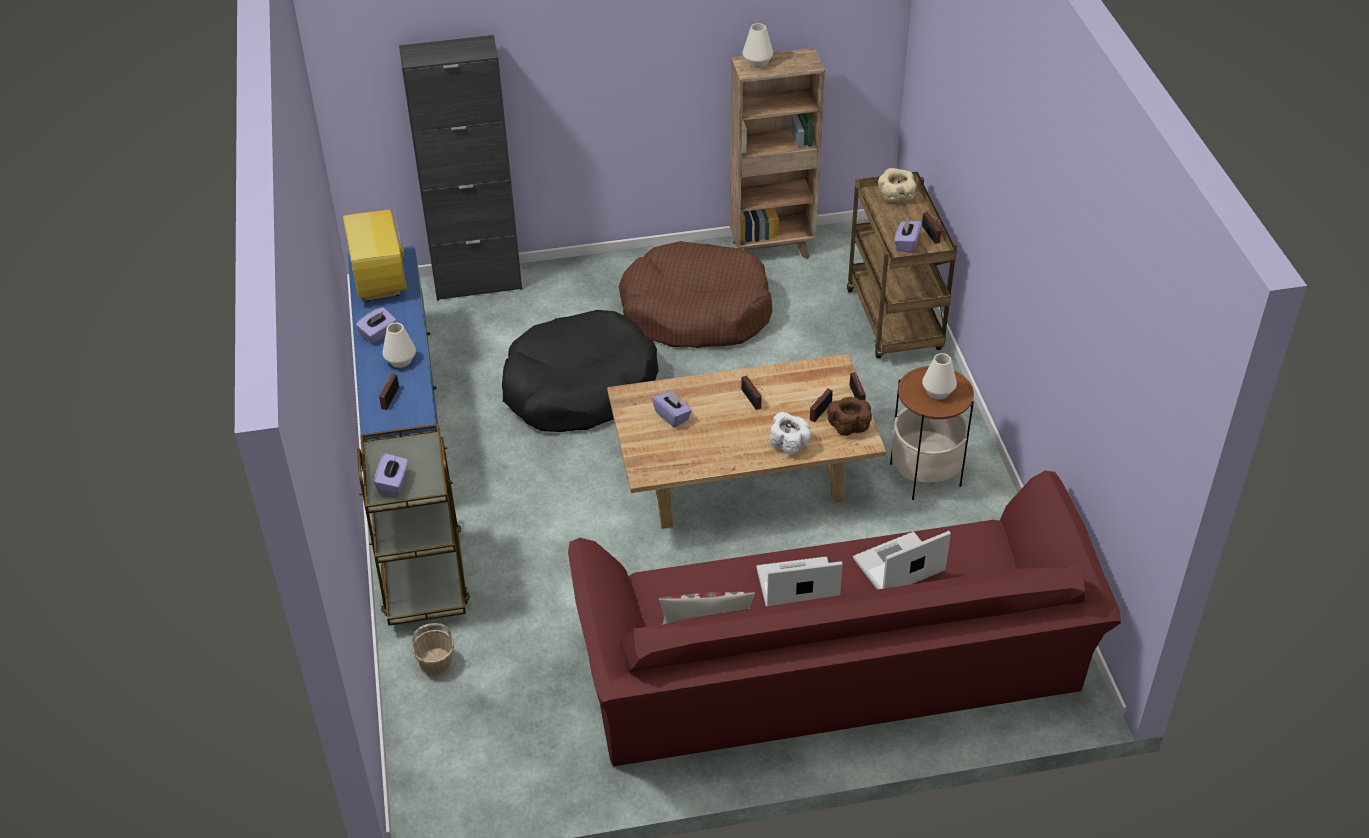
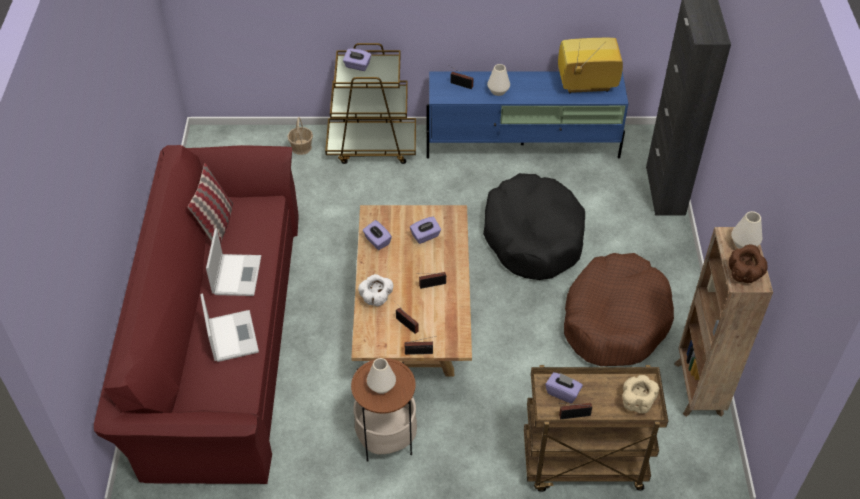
camera: 100 degrees right, 5 degrees up
purple tissue box [356,307,397,344] -> purple tissue box moved to [362,220,392,250]
brown bowl [827,397,872,436] -> brown bowl moved to [729,244,768,283]

